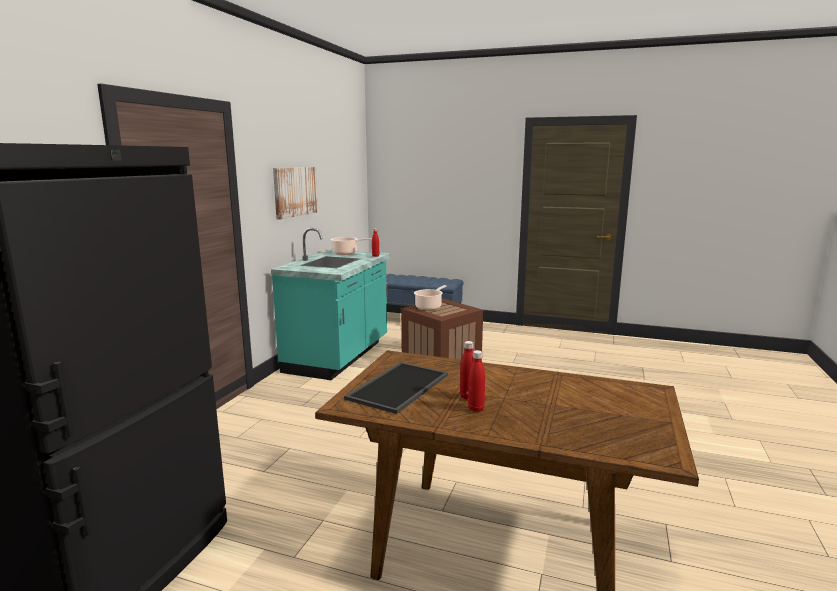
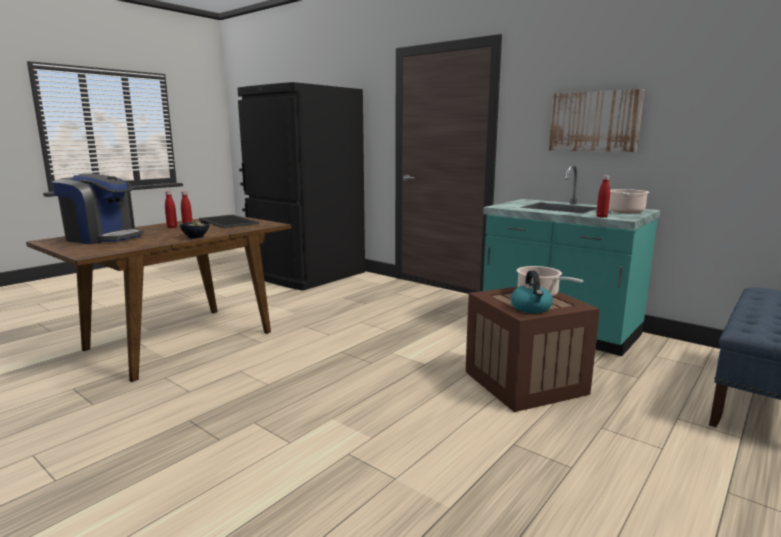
camera: 110 degrees right, 0 degrees up
none -> coffee machine [52,173,144,244]
none -> bowl [180,221,209,239]
none -> kettle [511,271,553,313]

